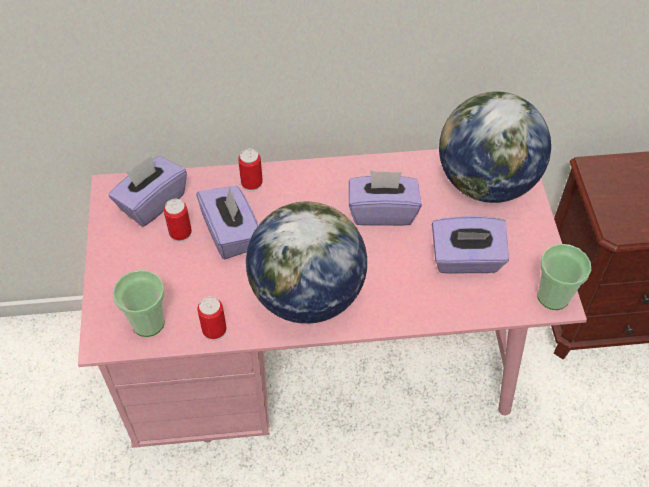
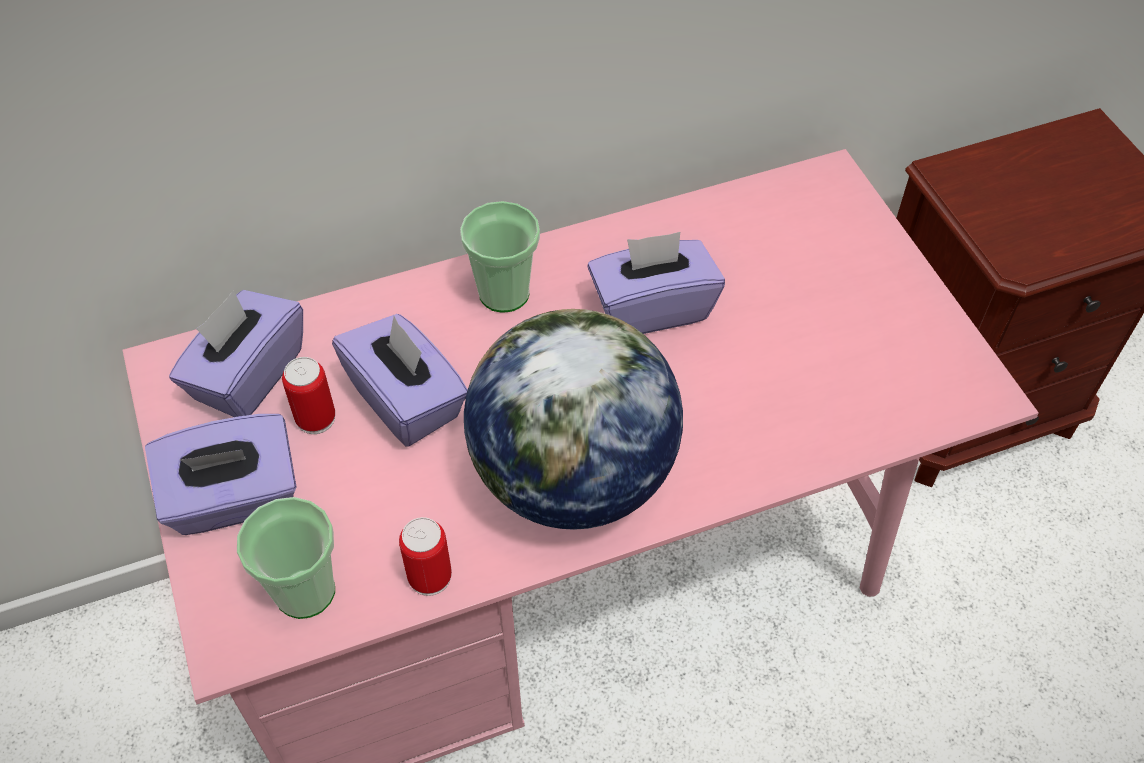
camera: 15 degrees left, 0 degrees up
can [238,148,263,192] -> none
purple tissue box [432,216,509,274] -> purple tissue box moved to [145,414,296,535]
globe [439,91,551,203] -> none
cup [537,244,591,310] -> cup moved to [460,201,540,313]

